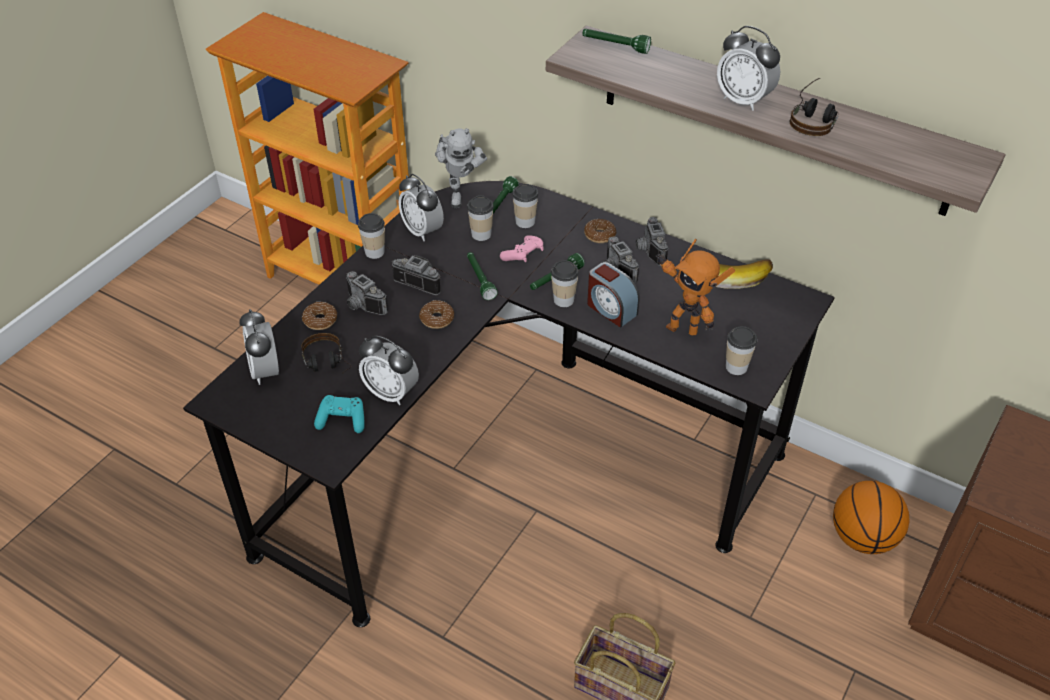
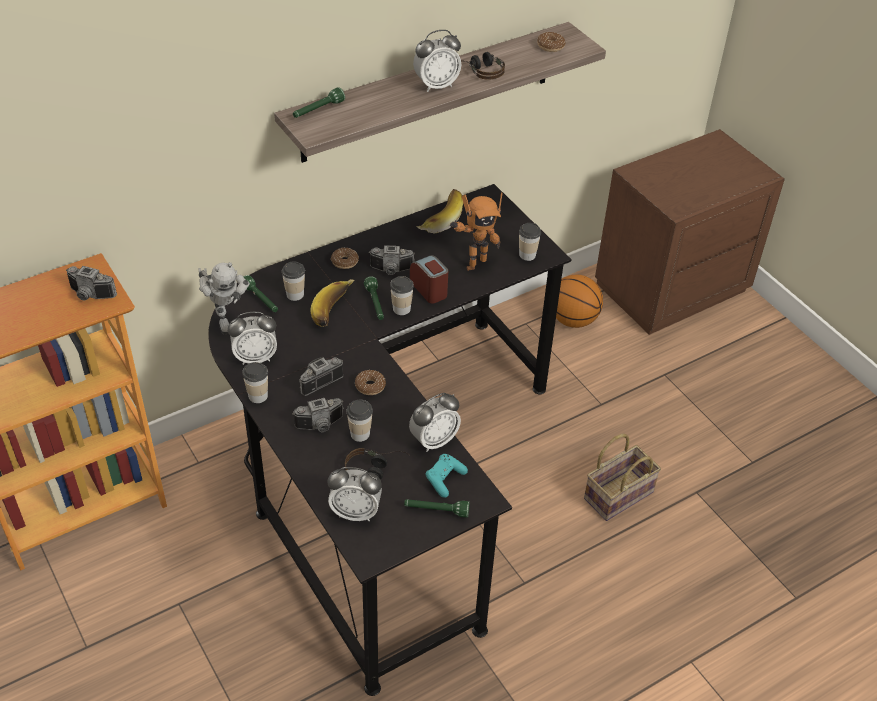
camera: 65 degrees left, 0 degrees up
donut [302,302,337,330] -> donut moved to [537,32,566,52]
toy robot [435,128,487,209] -> toy robot turned 45 degrees clockwise [199,262,250,335]
cup [467,195,493,241] -> cup moved to [346,400,373,442]
green flashlight [467,252,498,300] -> green flashlight moved to [404,499,470,517]
pink game controller [500,235,544,262] -> banana [310,279,354,327]
alarm clock [587,262,640,328] -> alarm clock turned 105 degrees counterclockwise [410,255,448,304]
camera [636,217,668,266] -> camera moved to [66,266,117,301]

